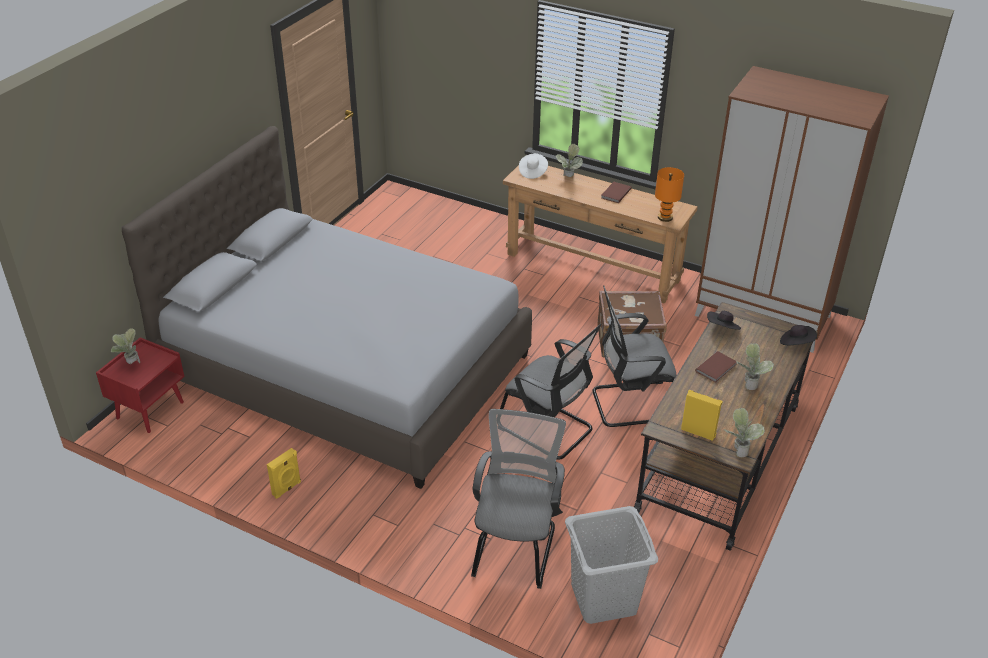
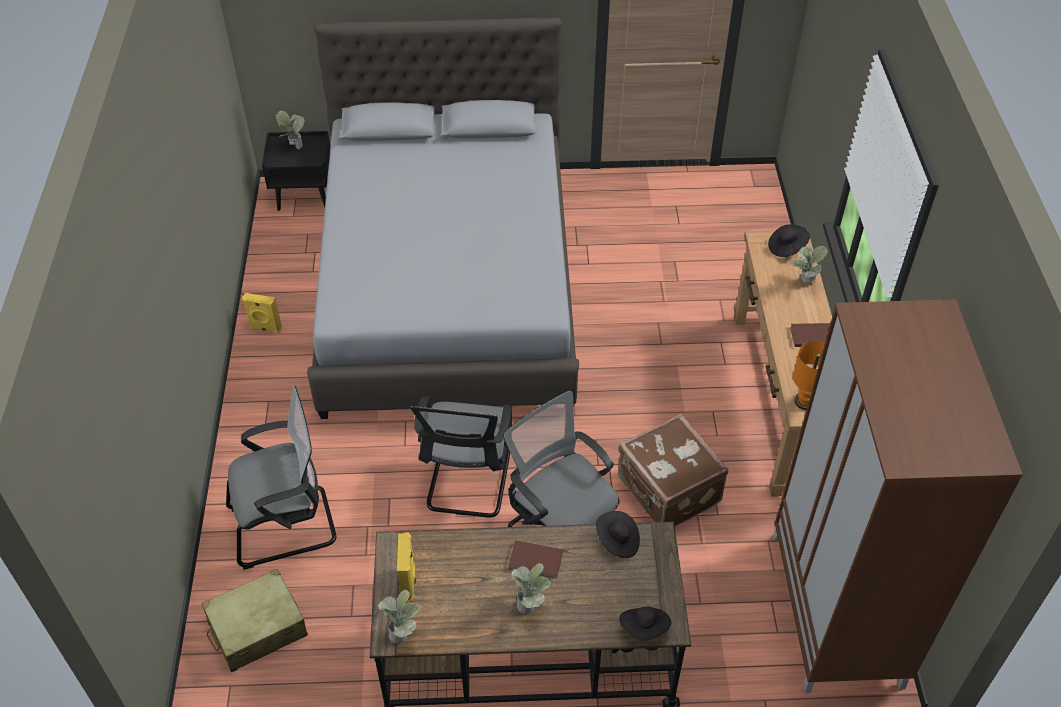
camera: 60 degrees right, 10 degrees up
red nightstand [96,337,185,433] -> black nightstand [262,131,330,211]
white hat [519,153,548,179] -> black hat [768,224,810,257]
grey laundry basket [565,506,658,624] -> beige suitcase [201,569,308,672]

